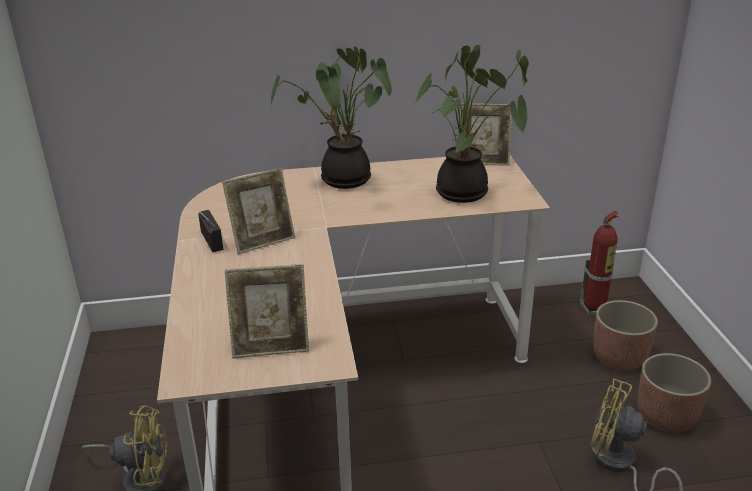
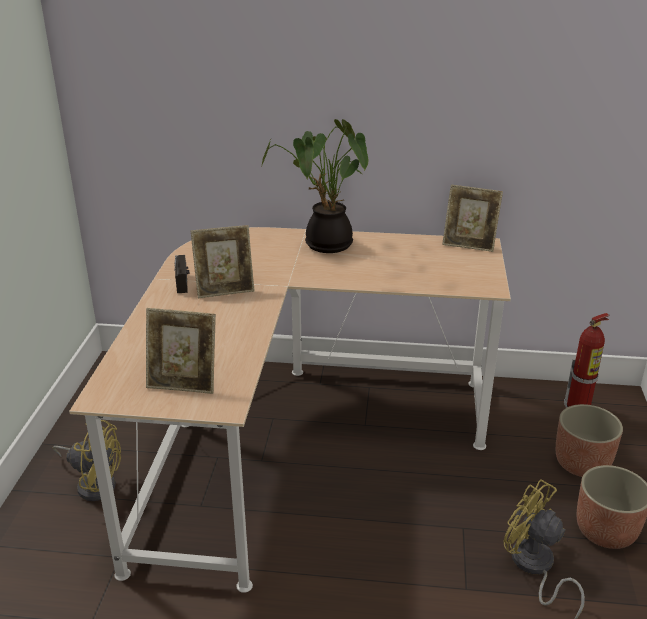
camera: 15 degrees right, 0 degrees up
potted plant [415,45,529,203] -> none

